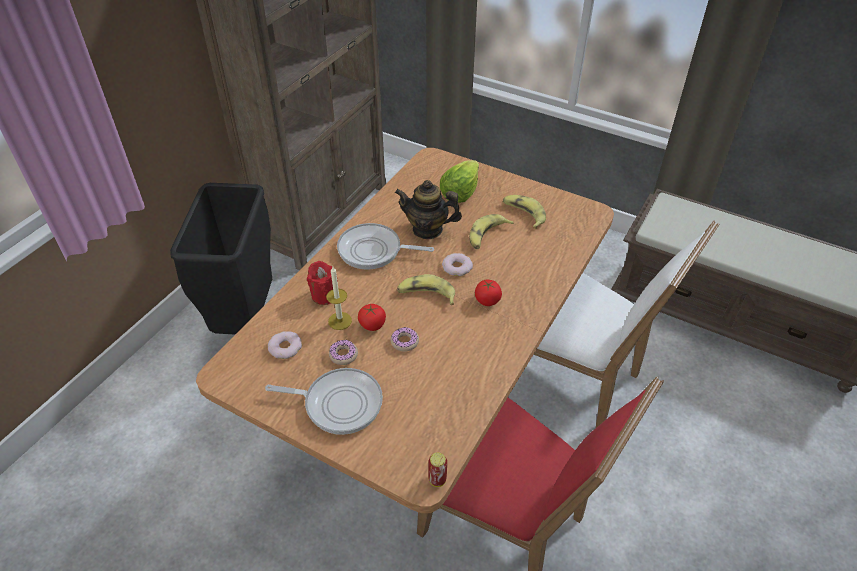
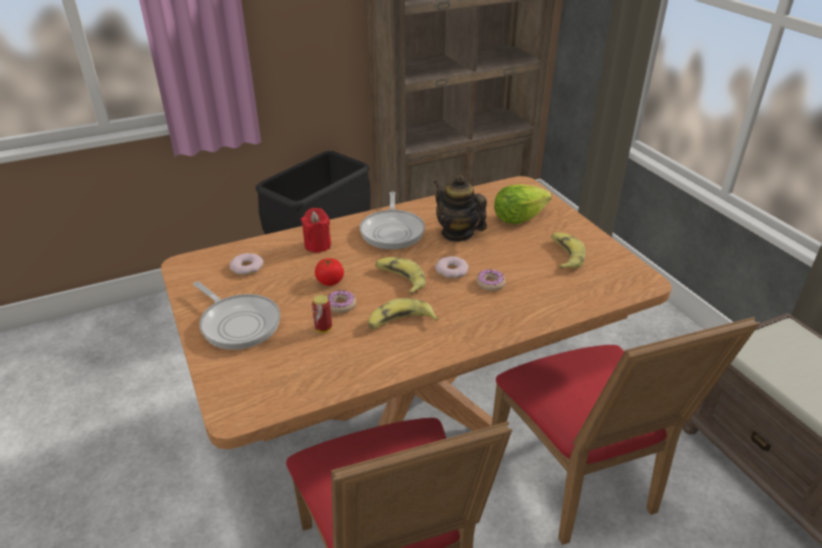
camera: 35 degrees right, 10 degrees down
candle [326,266,352,330] -> none
donut [329,340,358,365] -> donut moved to [477,269,506,291]
frying pan [337,223,434,270] -> frying pan turned 135 degrees counterclockwise [360,192,425,250]
can [428,452,447,487] -> can moved to [312,295,332,333]
banana [469,214,514,249] -> banana moved to [368,298,439,330]
tomato [475,280,502,306] -> none
white chair [534,220,720,428] -> red chair [492,317,760,545]

